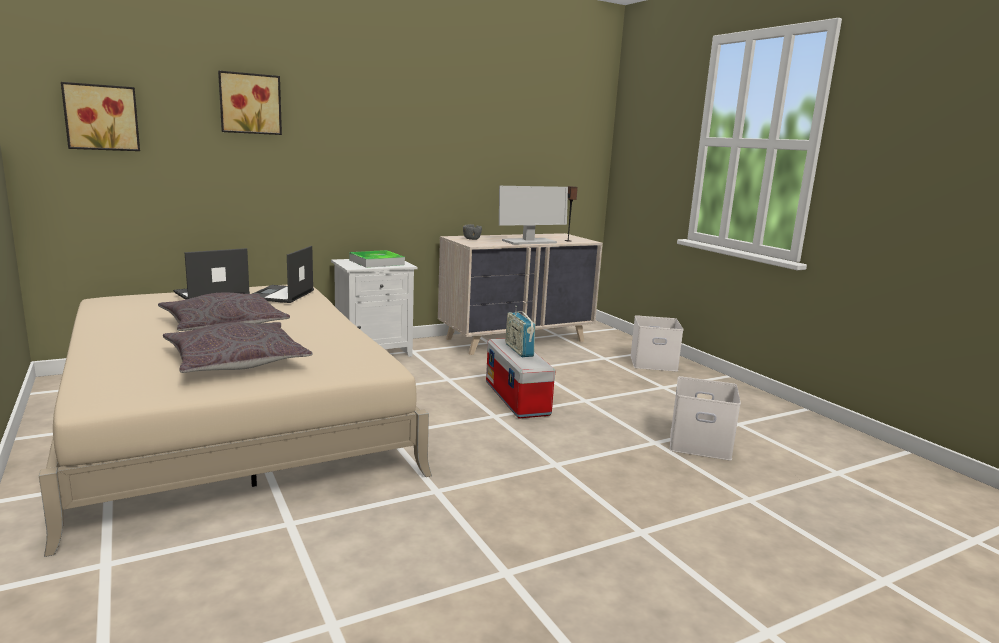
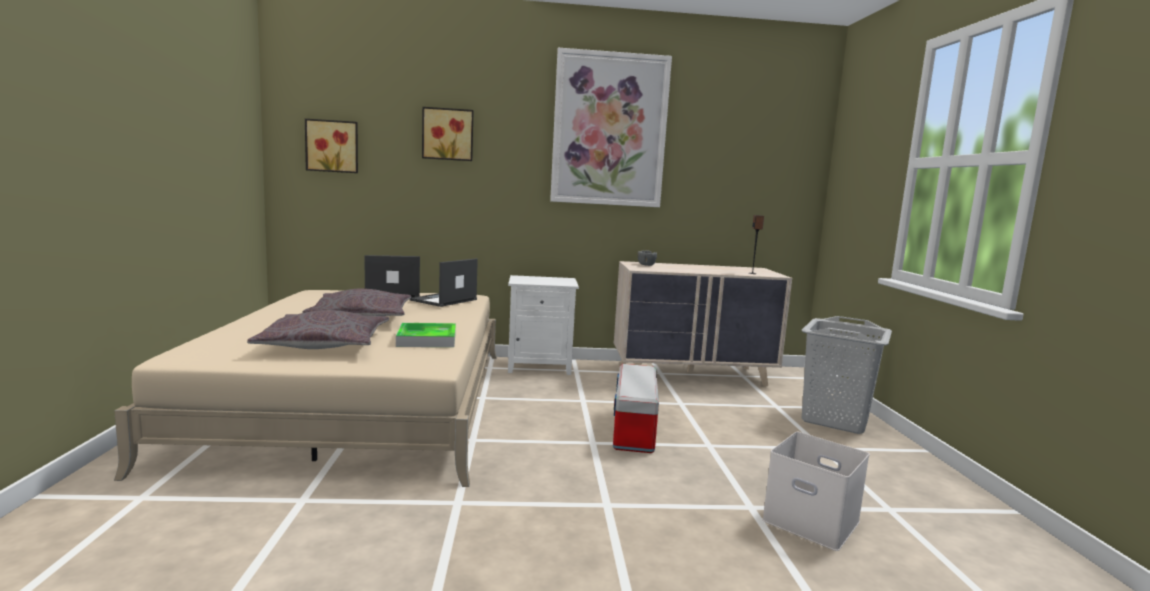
camera: 25 degrees right, 5 degrees down
tray [349,250,405,268] -> tray moved to [396,323,456,347]
monitor [499,186,568,245] -> none
radio [505,306,535,357] -> none
white storage box [630,315,683,371] -> grey laundry basket [801,316,892,434]
none -> picture [550,48,672,207]

